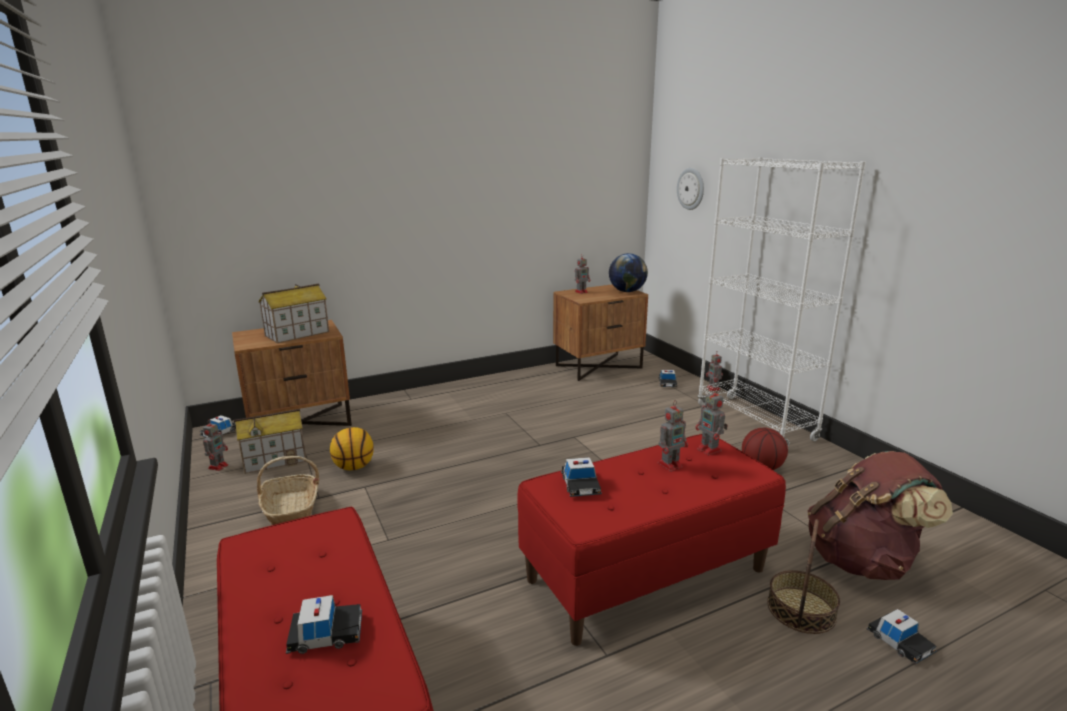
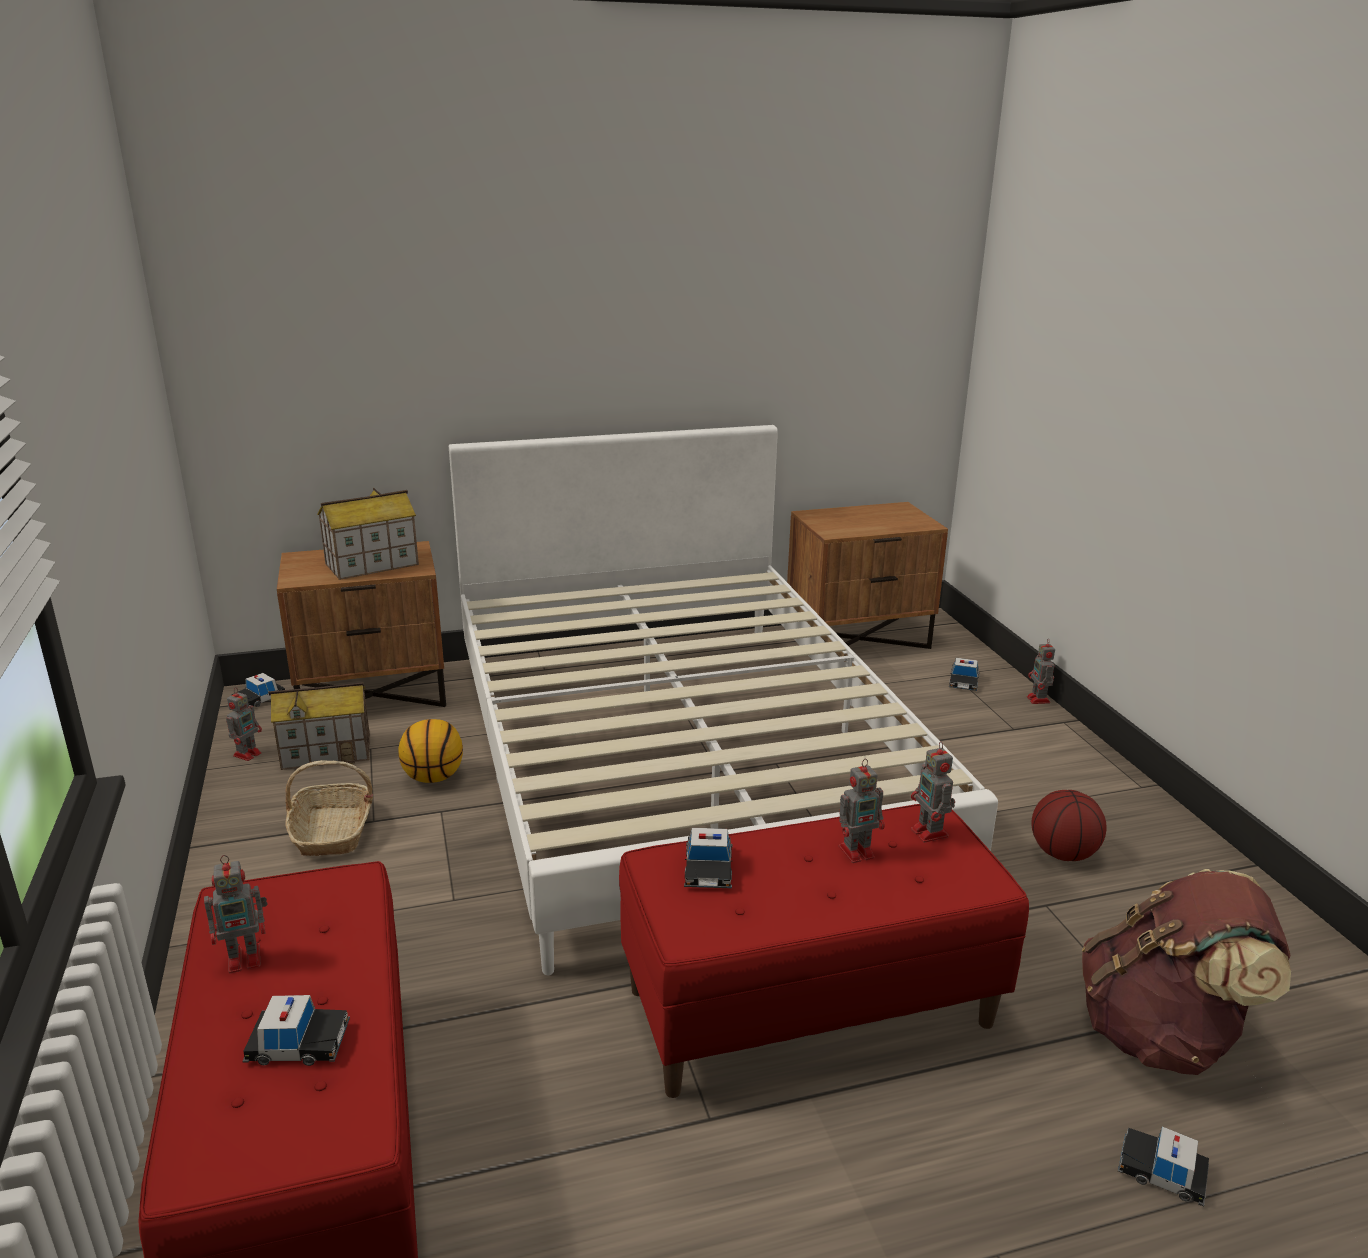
camera: 10 degrees right, 5 degrees up
toy robot [575,254,590,294] -> toy robot moved to [204,855,267,973]
globe [609,253,648,292] -> none
wall clock [677,168,704,210] -> none
white bookcase [698,157,866,447] -> none
basket [767,519,840,634] -> none
toy car [866,609,937,664] -> toy car turned 135 degrees clockwise [1118,1127,1209,1207]
none -> white bed [449,425,998,975]

